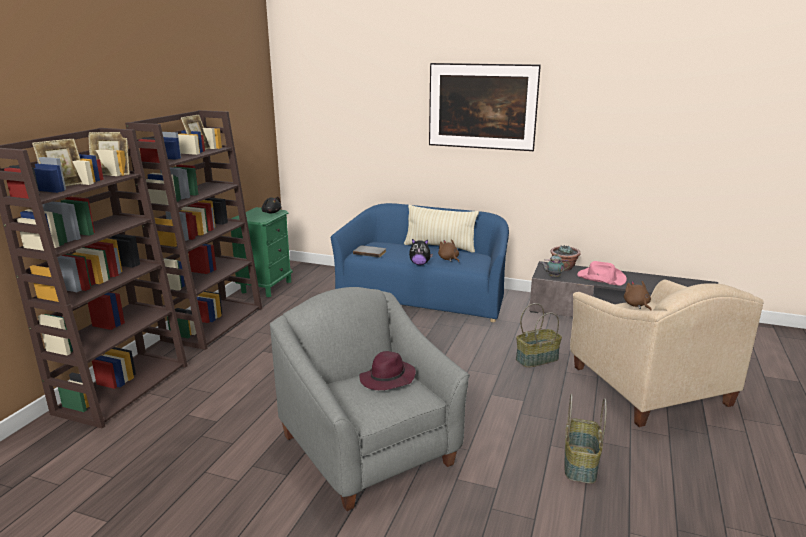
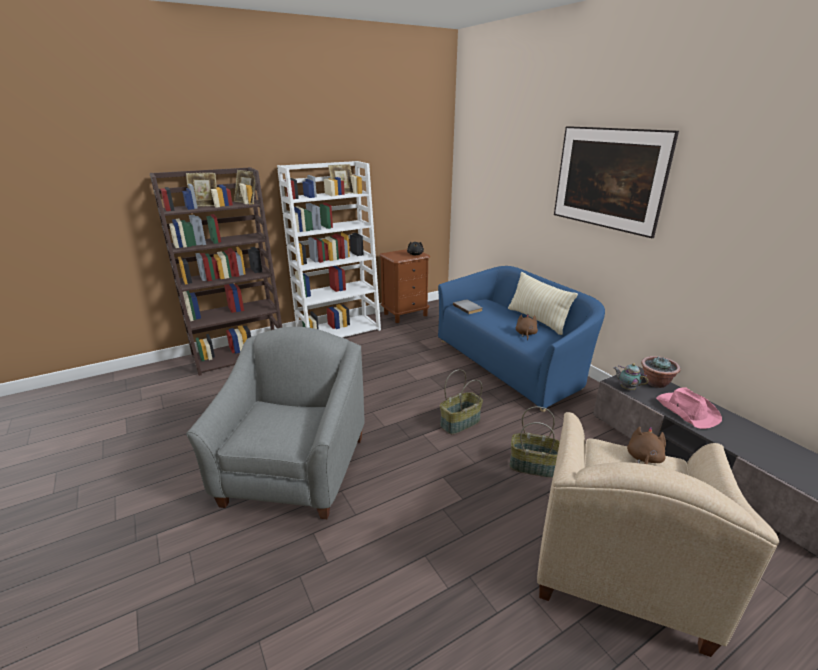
camera: 40 degrees right, 5 degrees up
brown bookcase [125,110,262,350] -> white bookcase [277,161,381,338]
green nightstand [231,207,293,297] -> brown nightstand [379,249,430,323]
purple hat [359,351,416,390] -> none
plush toy [409,239,433,265] -> none
basket [565,394,607,484] -> basket moved to [440,369,483,434]

